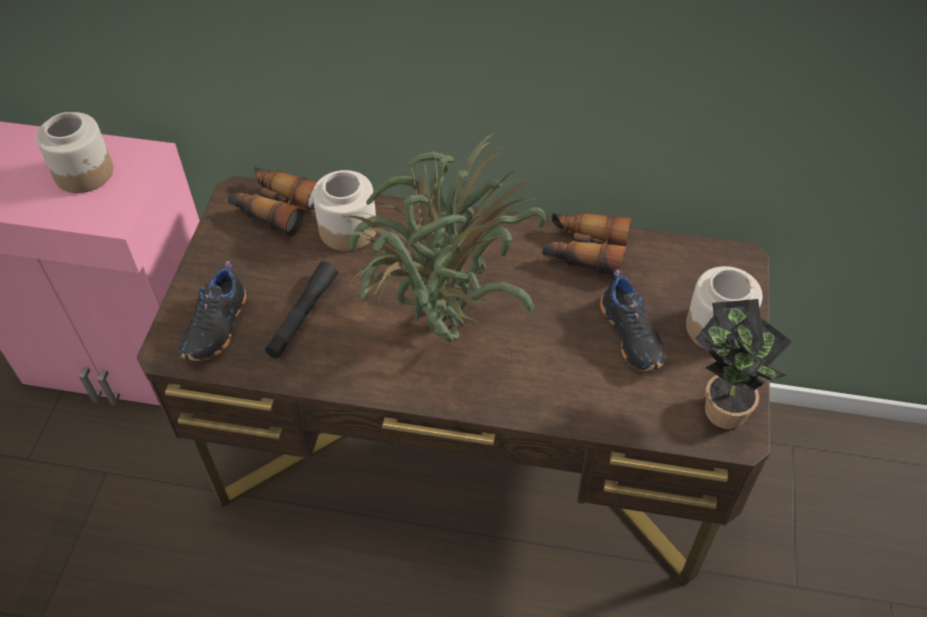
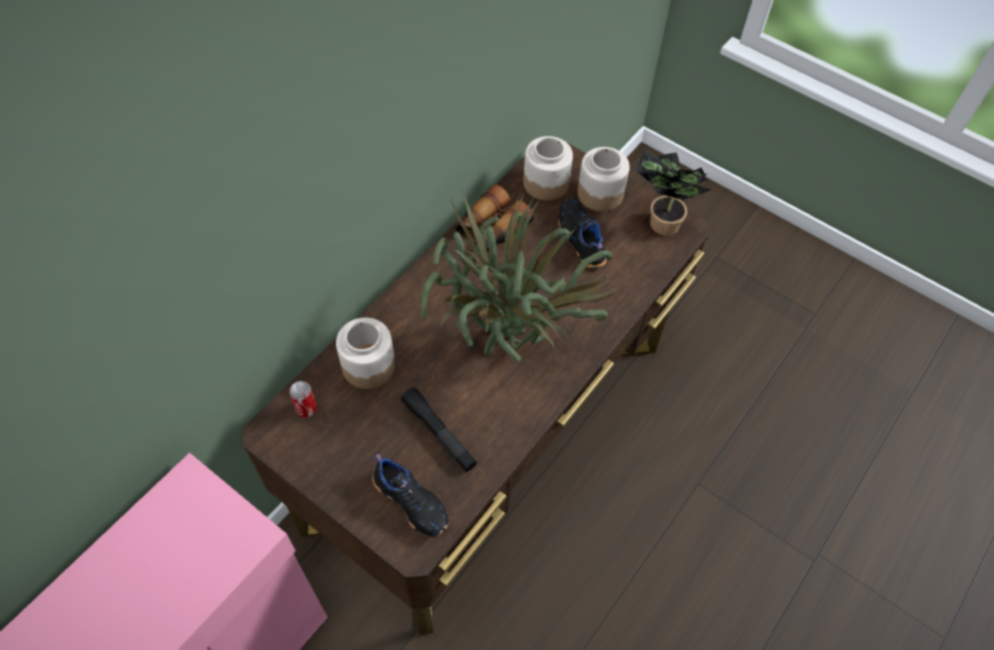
camera: 65 degrees left, 5 degrees up
jar [36,112,113,193] -> jar moved to [523,136,573,201]
binoculars [227,167,317,237] -> can [289,381,317,417]
black shoe [600,269,665,371] -> black shoe turned 120 degrees counterclockwise [558,198,606,268]

